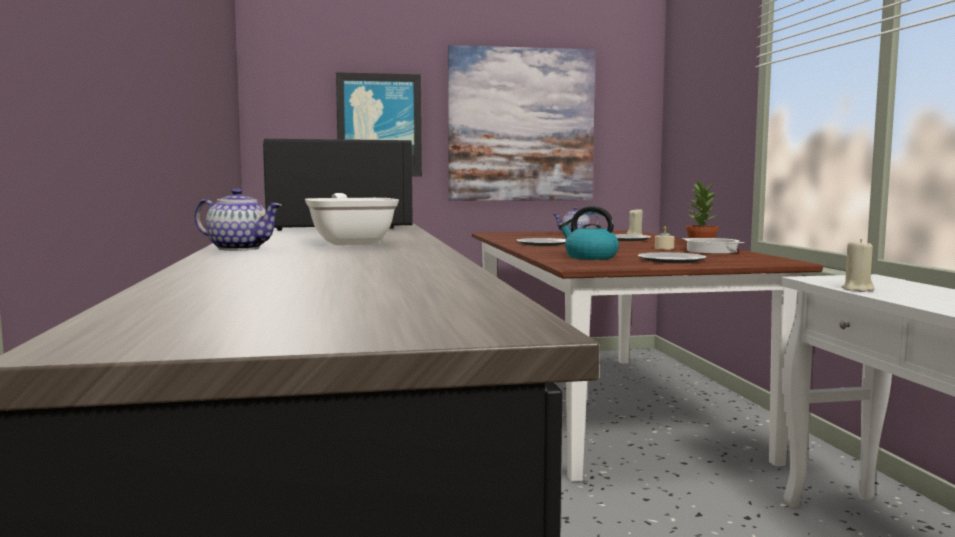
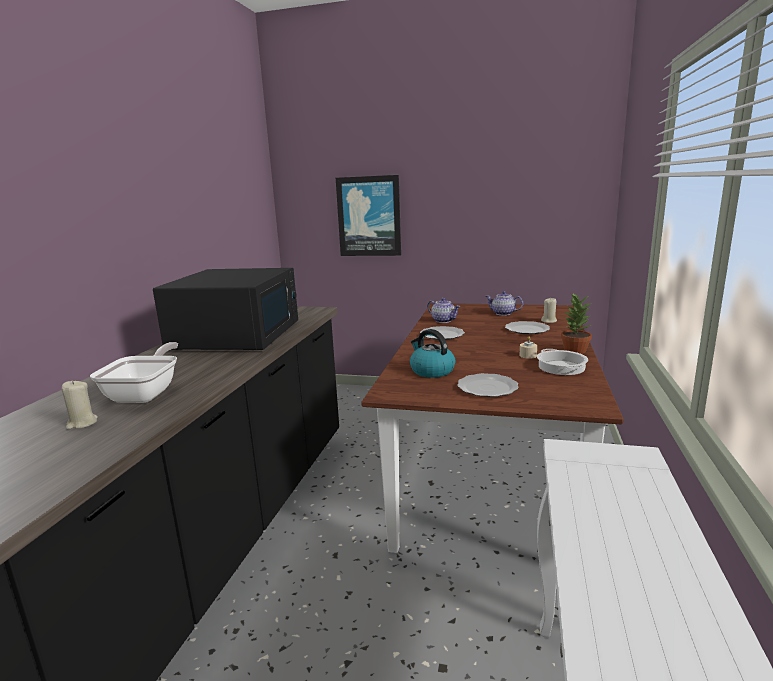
camera: 25 degrees right, 10 degrees up
teapot [195,188,282,251] -> teapot moved to [427,298,460,323]
picture [448,45,595,201] -> none
beige candle [842,239,874,292] -> beige candle moved to [62,380,98,429]

